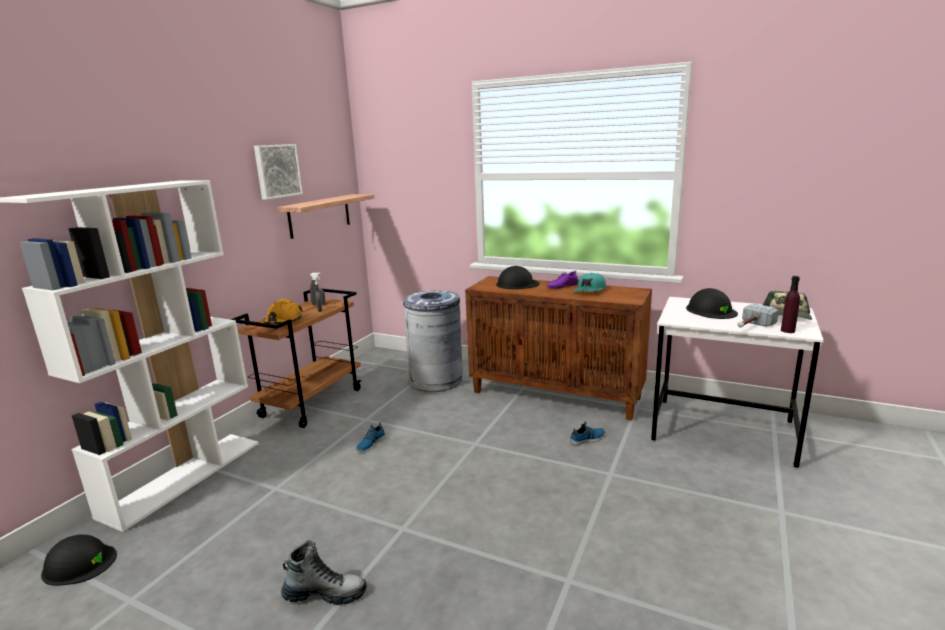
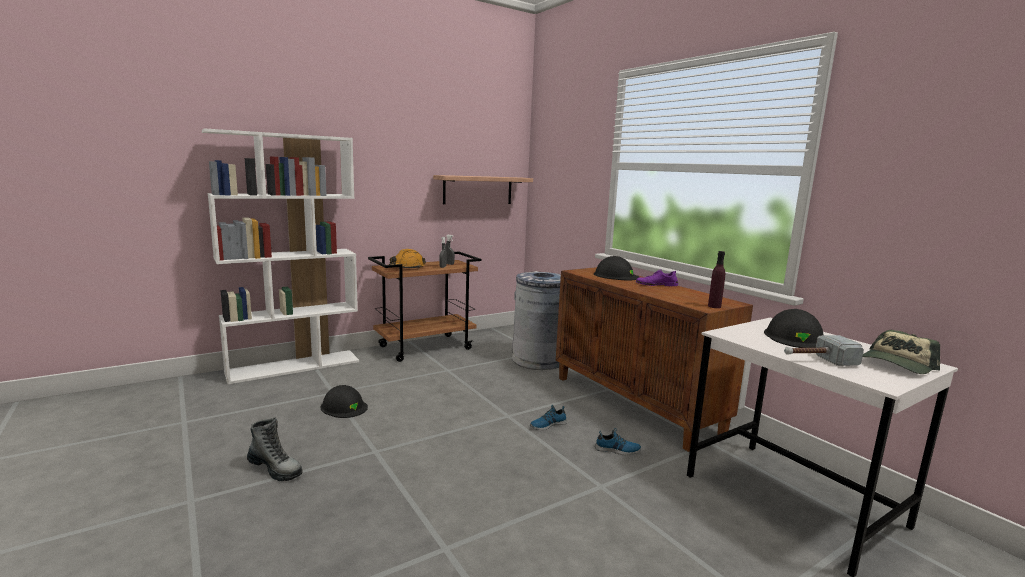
camera: 30 degrees right, 5 degrees down
black hard hat [41,535,117,586] -> black hard hat moved to [321,385,368,418]
picture [254,144,303,200] -> none
shoe [356,422,386,452] -> shoe moved to [530,405,567,430]
turquoise cap [573,273,606,291] -> none
purple bottle [781,276,800,333] -> purple bottle moved to [708,251,725,308]

